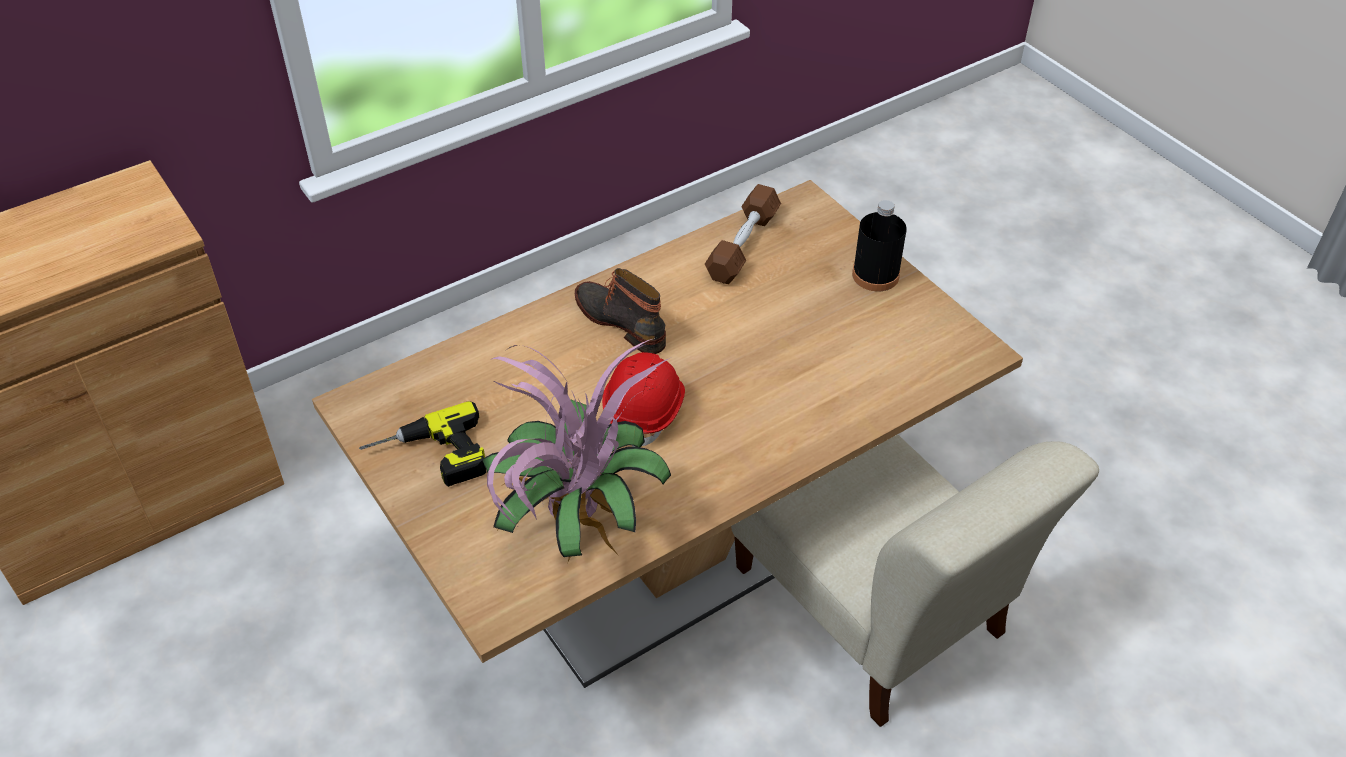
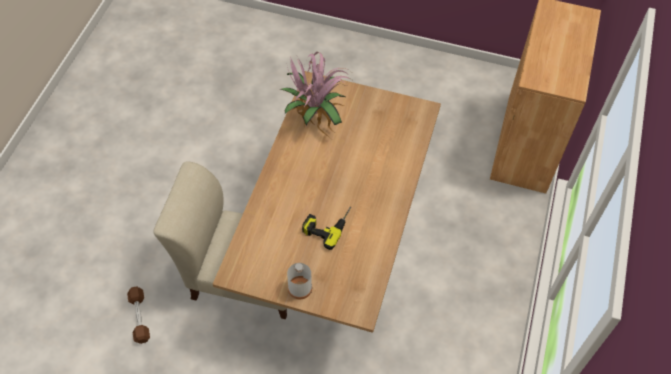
camera: 140 degrees right, 10 degrees up
power drill [359,401,486,487] -> power drill moved to [302,207,351,250]
boot [575,268,666,354] -> none
red hard hat [602,352,685,447] -> none
brown dumbbell [705,184,781,284] -> brown dumbbell moved to [127,286,150,344]
black bottle [852,200,907,291] -> white bottle [287,263,312,299]

